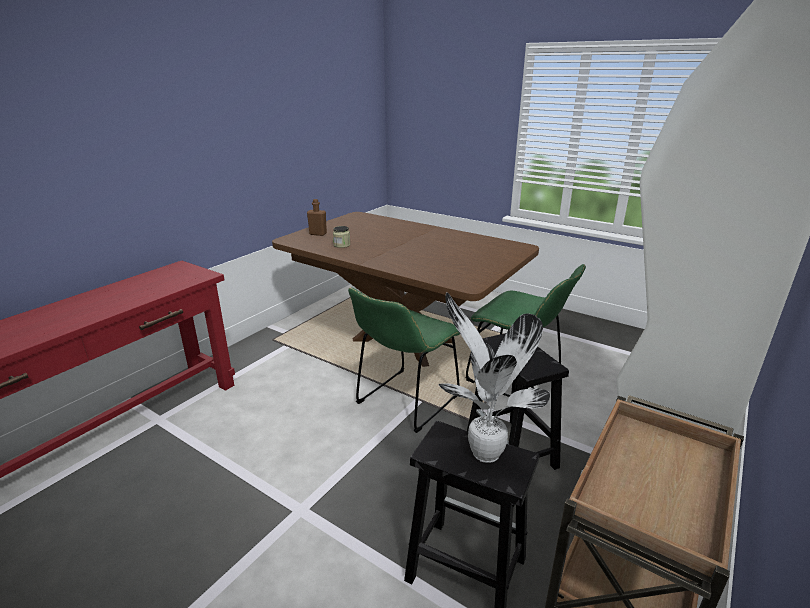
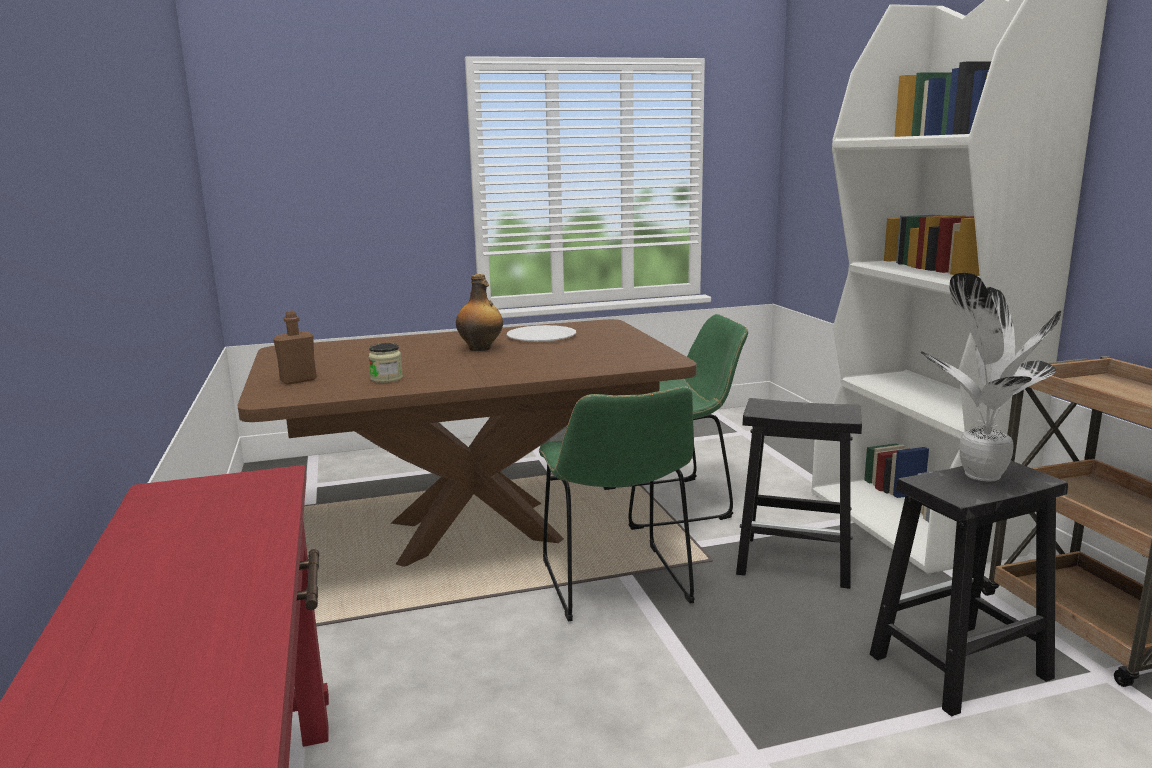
camera: 50 degrees left, 10 degrees down
none -> bottle [456,274,503,351]
none -> white plate [507,325,576,342]

